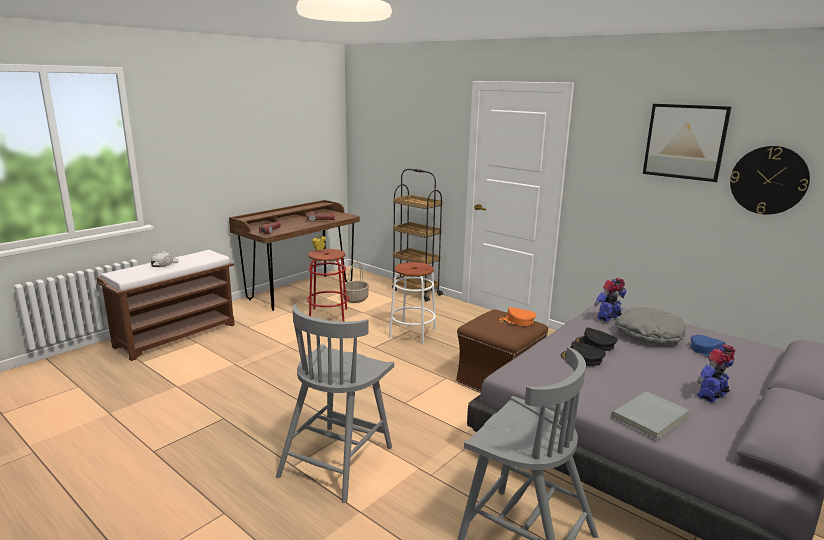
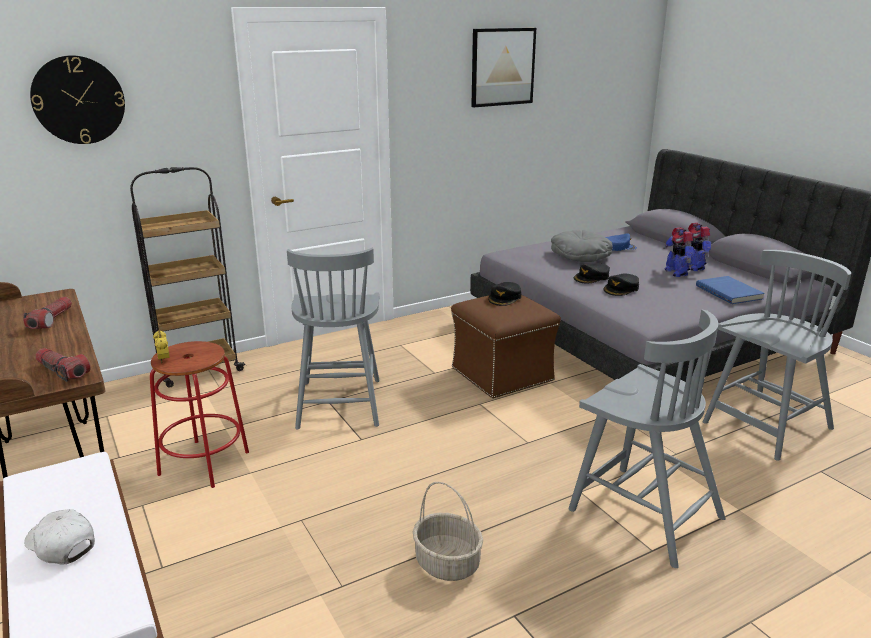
camera: 70 degrees left, 5 degrees up
basket [342,262,369,303] -> basket moved to [413,482,483,581]
white stool [389,262,436,344] -> grey chair [287,247,380,429]
orange cap [499,307,536,326] -> black cap [488,282,522,306]
toy robot [594,278,626,322] -> toy robot moved to [663,227,694,277]
grey book [611,391,690,440] -> blue book [696,276,765,304]
wall clock [730,146,810,215] -> wall clock moved to [30,55,125,144]

